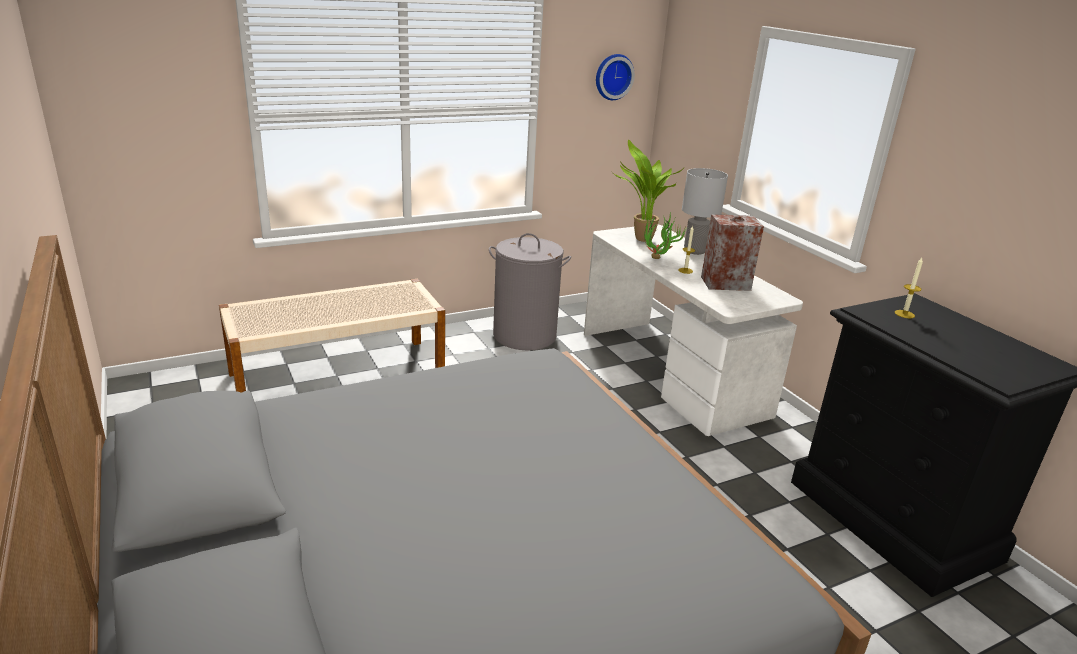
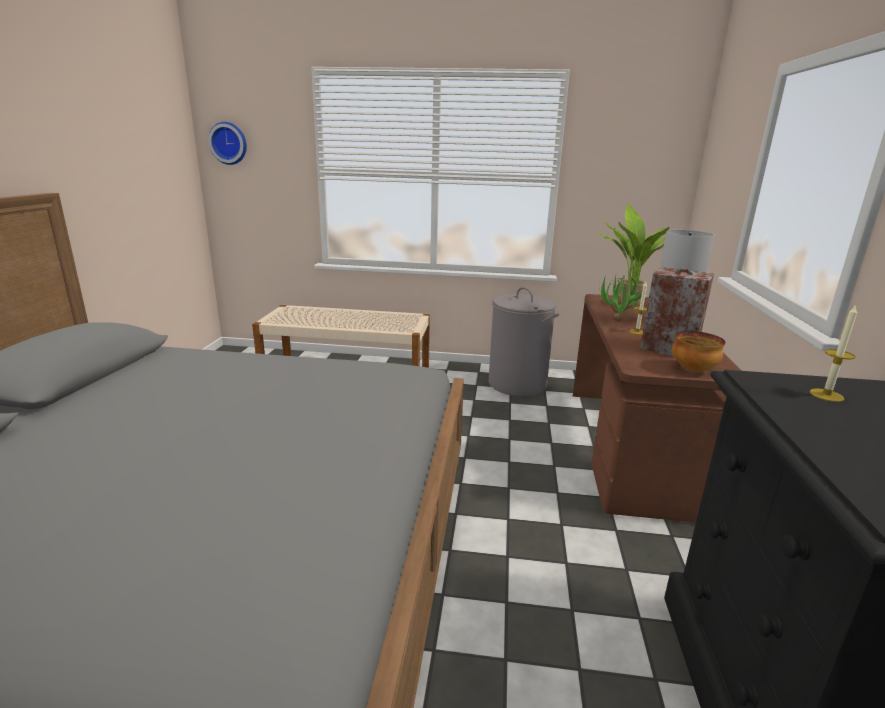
camera: 35 degrees right, 5 degrees down
white desk [584,225,803,436] -> brown desk [573,294,742,523]
wall clock [596,54,635,100] -> wall clock moved to [208,122,247,165]
none -> bowl [672,331,726,371]

